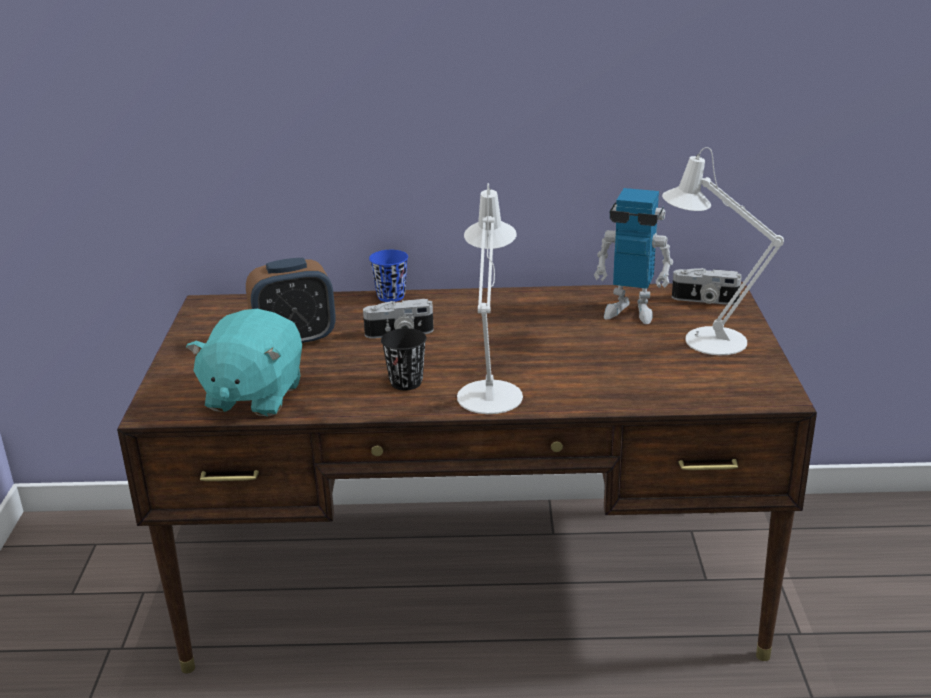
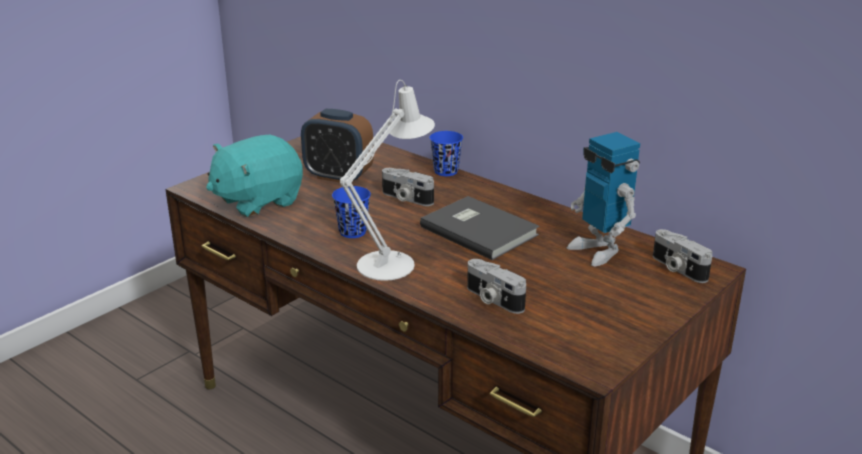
camera: 40 degrees right, 0 degrees up
black cup [381,328,427,390] -> blue cup [332,186,371,238]
white table lamp [662,147,784,355] -> none
none -> grey book [420,196,539,260]
none -> camera [467,259,526,314]

